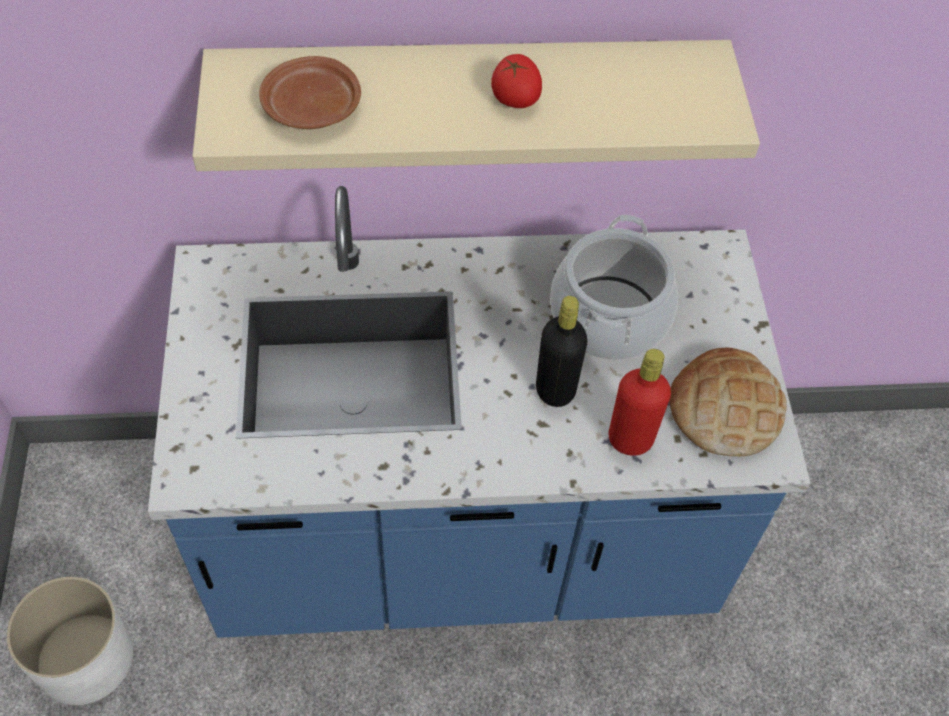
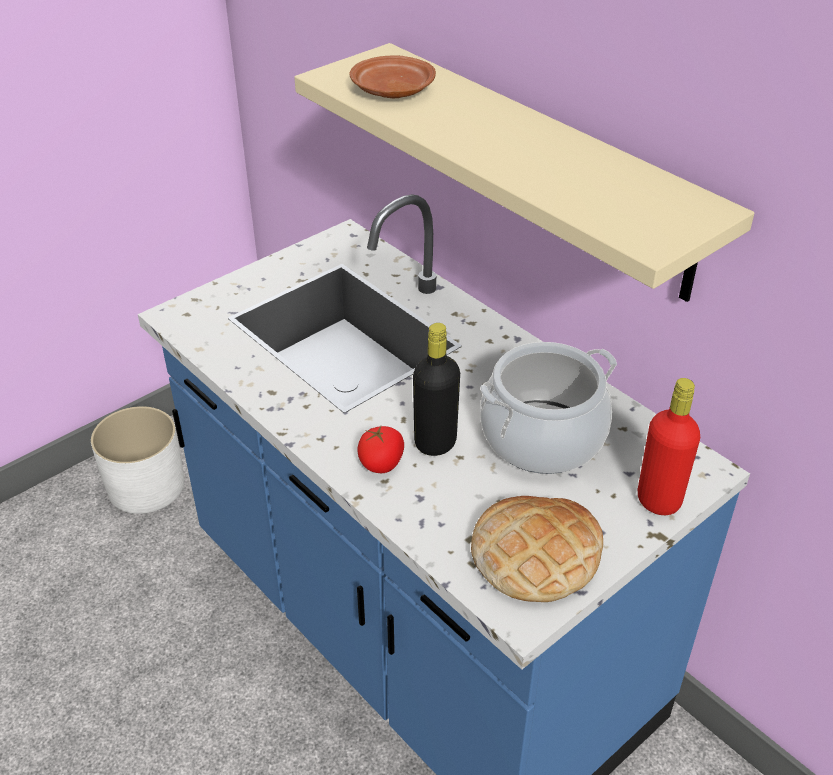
camera: 55 degrees right, 15 degrees down
tomato [491,54,542,108] -> tomato moved to [357,426,404,473]
red bottle [609,349,671,456] -> red bottle moved to [638,378,700,515]

